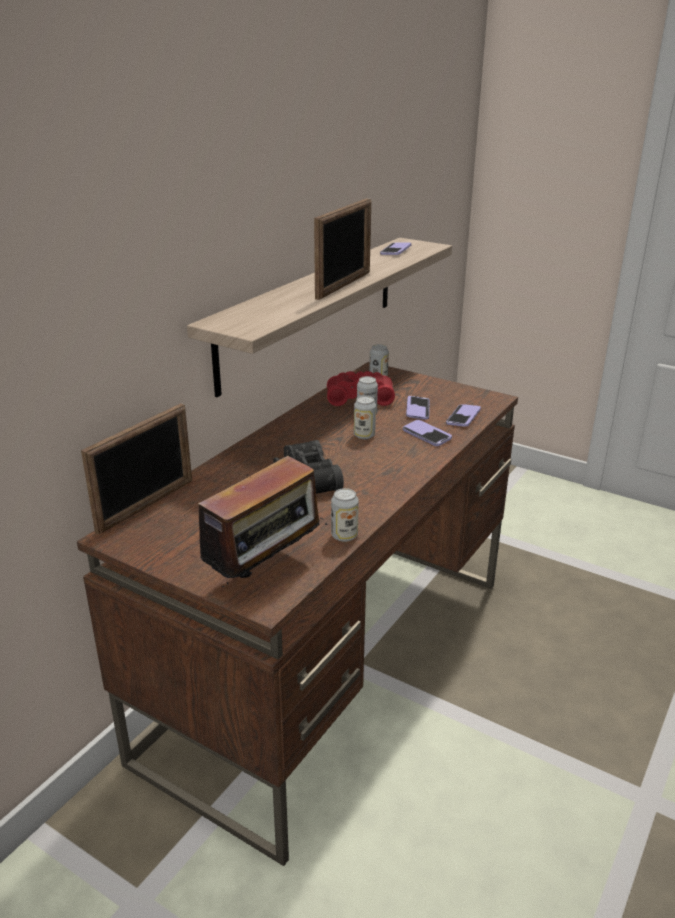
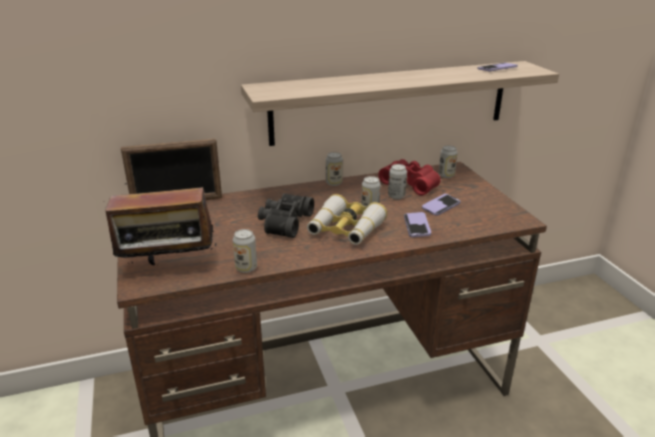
camera: 40 degrees right, 0 degrees up
picture frame [314,198,371,300] -> none
phone [446,404,481,427] -> none
none -> binoculars [307,194,387,245]
none -> can [326,152,343,186]

